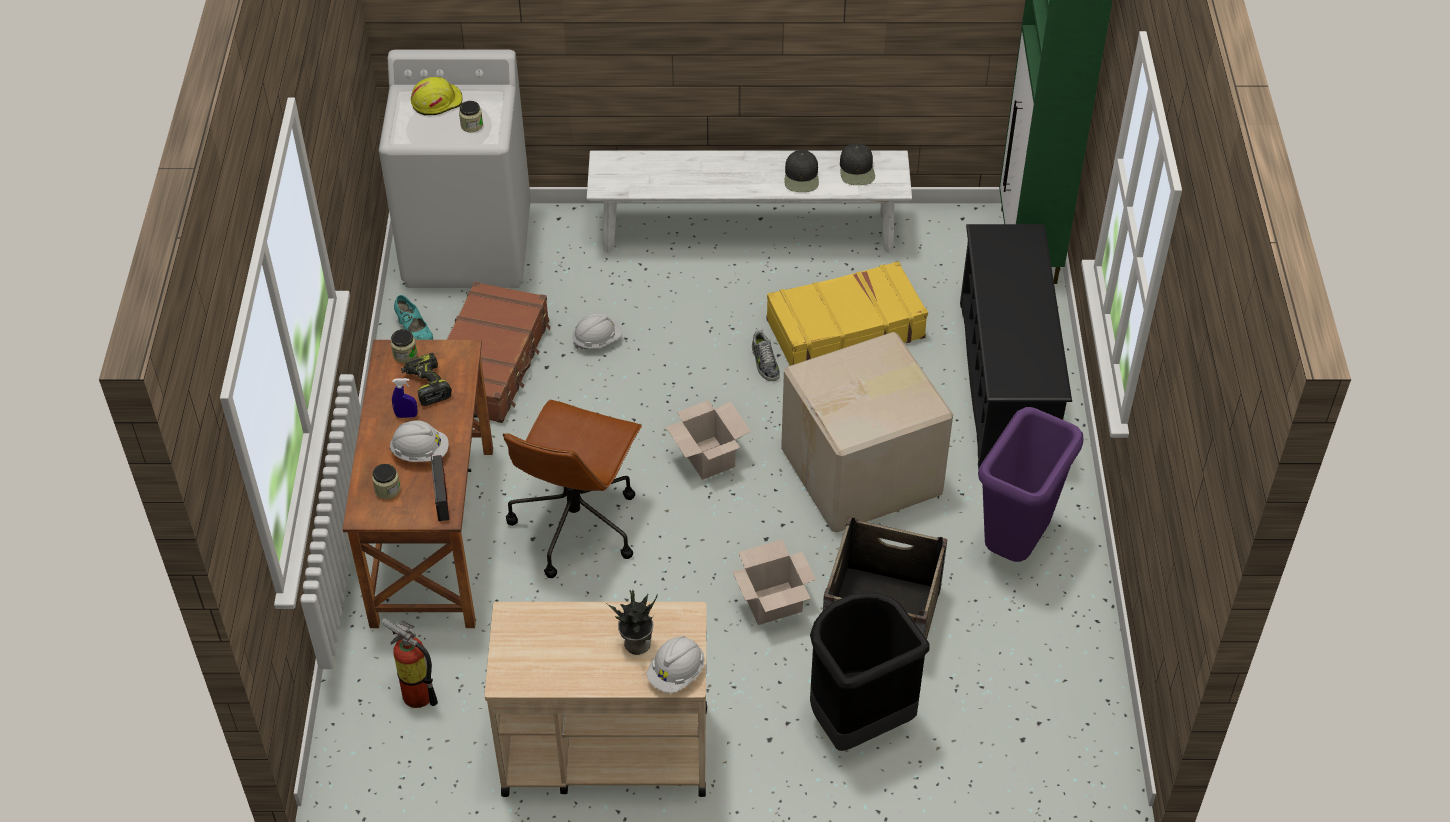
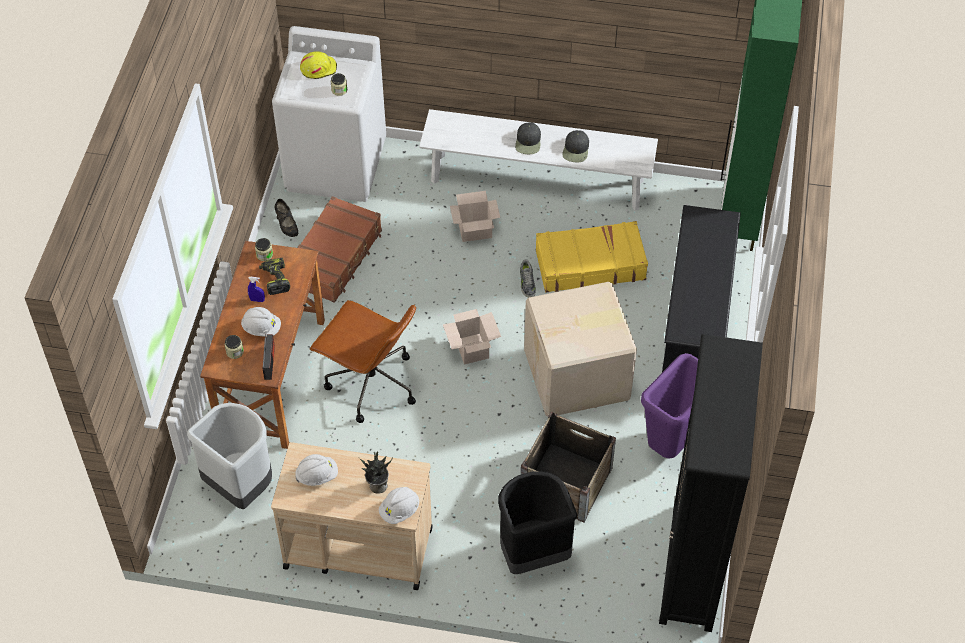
camera: 10 degrees right, 5 degrees up
fire extinguisher [382,618,438,708] -> grey trash can [187,403,272,509]
turquoise shoe [394,295,433,340] -> black shoe [275,199,298,237]
brown office chair [503,400,642,578] -> brown office chair turned 90 degrees counterclockwise [310,300,416,423]
white hard hat [572,313,622,350] -> white hard hat moved to [295,454,338,486]
cardboard box [732,539,816,625] -> cardboard box moved to [450,191,500,242]
black cap [840,143,875,185] -> black cap moved to [515,122,541,154]
none -> black bookcase [659,334,763,632]

